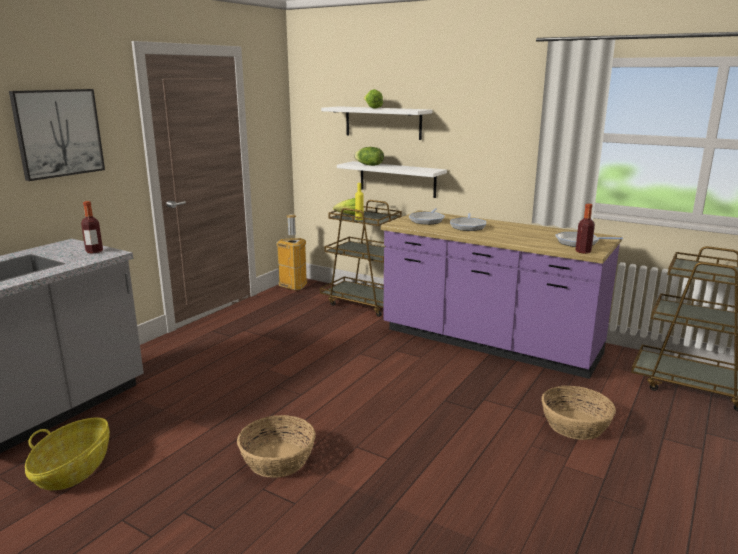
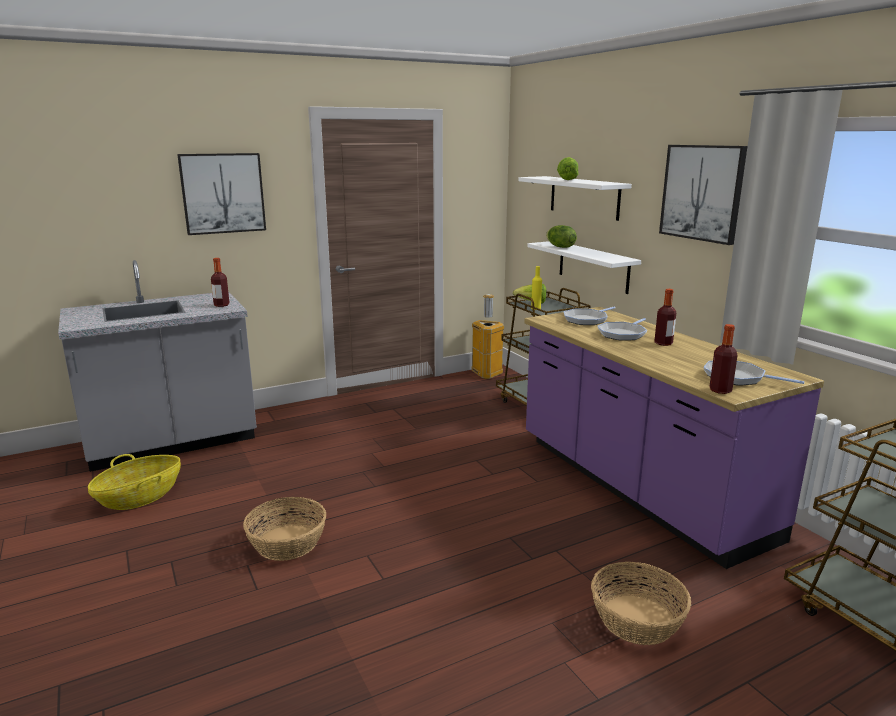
camera: 30 degrees right, 0 degrees up
none -> bottle [654,289,676,346]
none -> picture [659,145,747,245]

